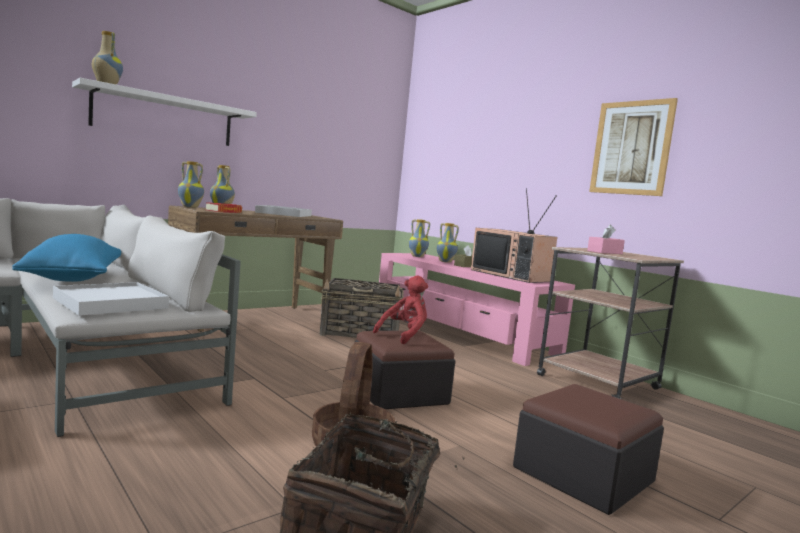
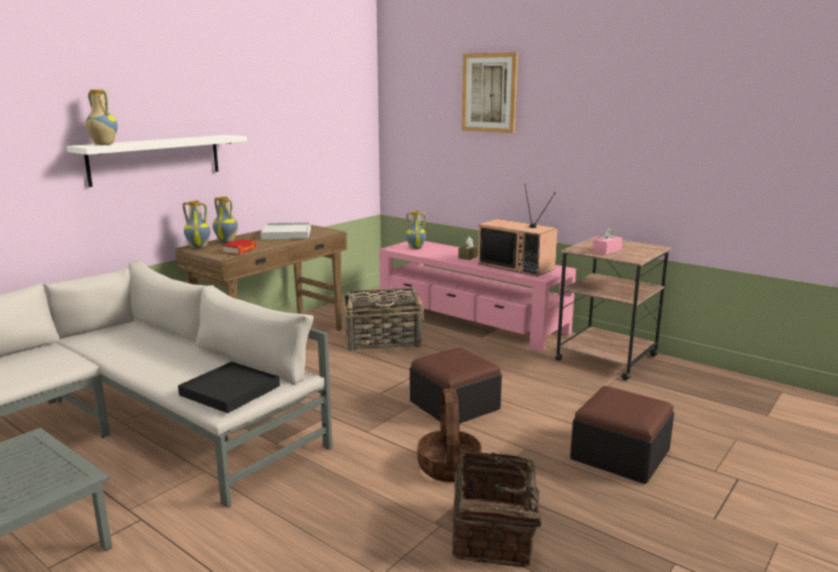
camera: 10 degrees left, 10 degrees up
blue pillow [12,234,121,282] -> none
white tray [53,282,169,316] -> black tray [178,362,280,413]
red plush toy [373,276,428,344] -> none
vase [437,223,459,263] -> none
picture [589,98,678,196] -> picture moved to [462,52,518,133]

